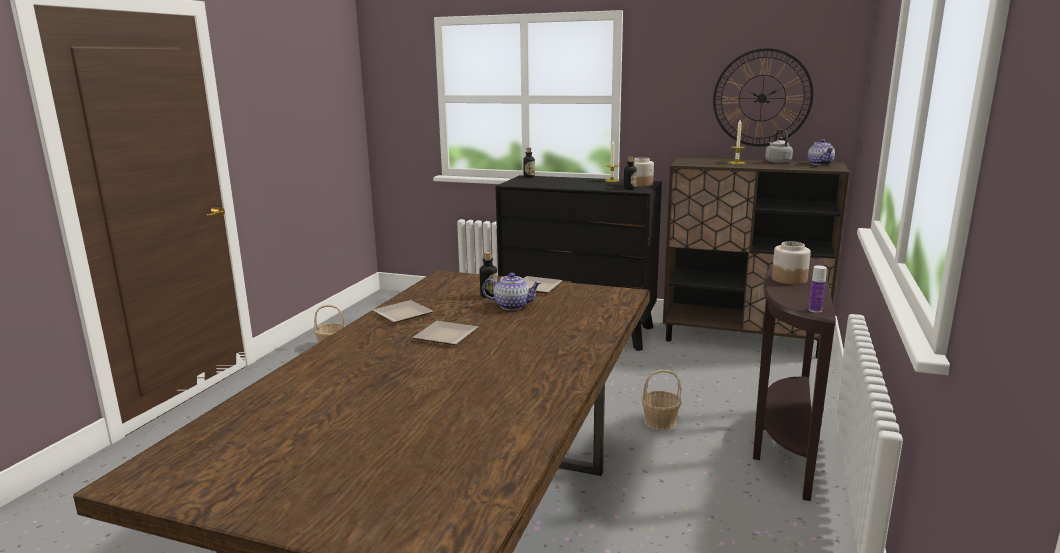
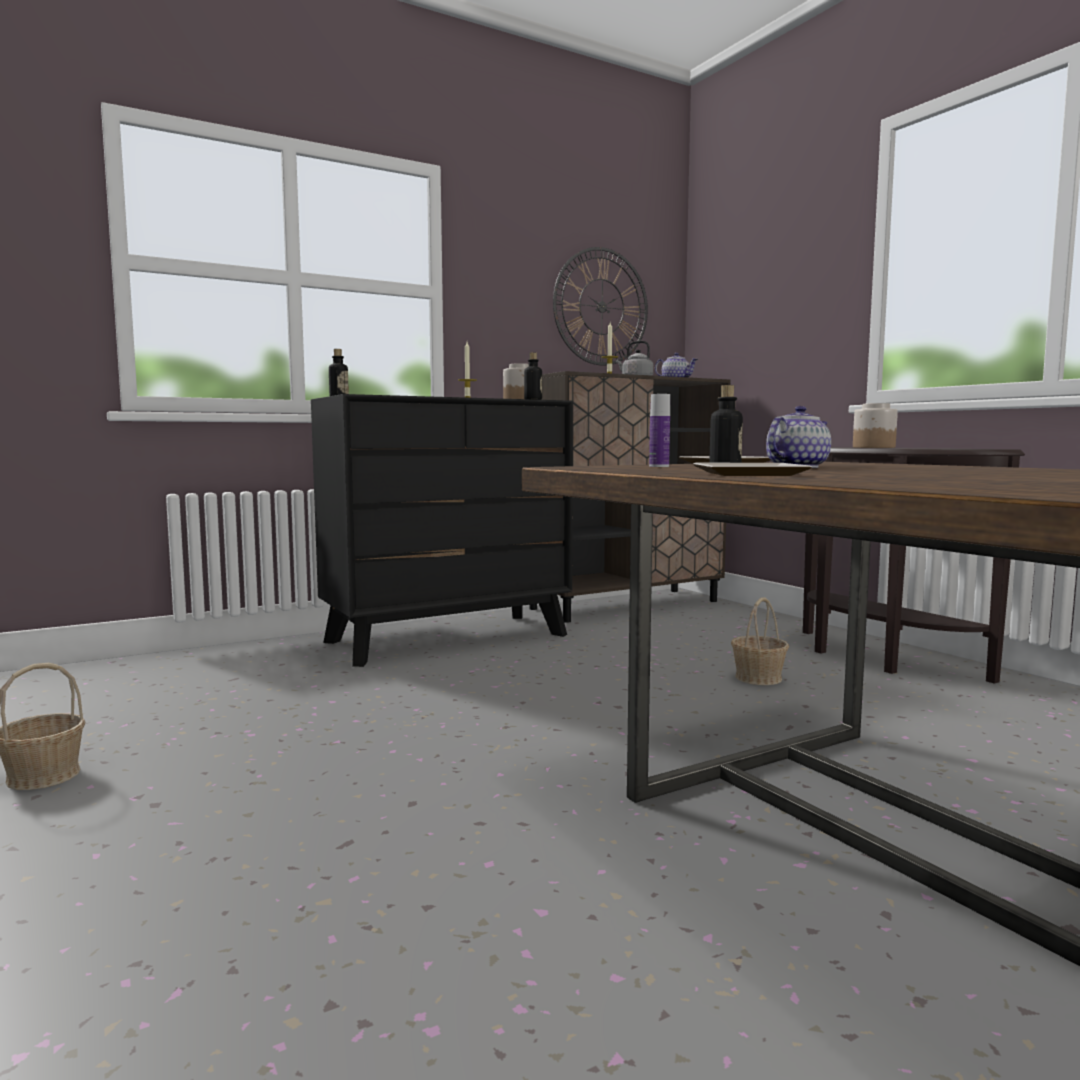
camera: 50 degrees left, 10 degrees down
plate [412,321,478,345] -> none
bottle [809,265,827,313] -> bottle moved to [649,394,670,467]

